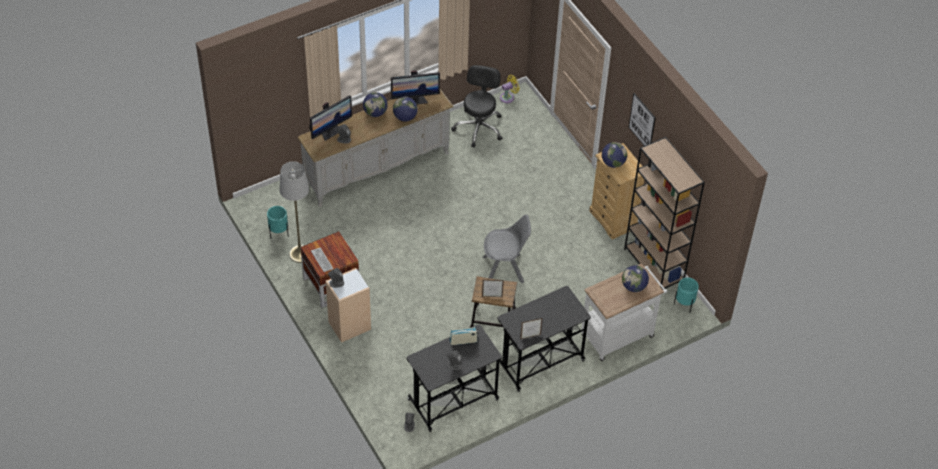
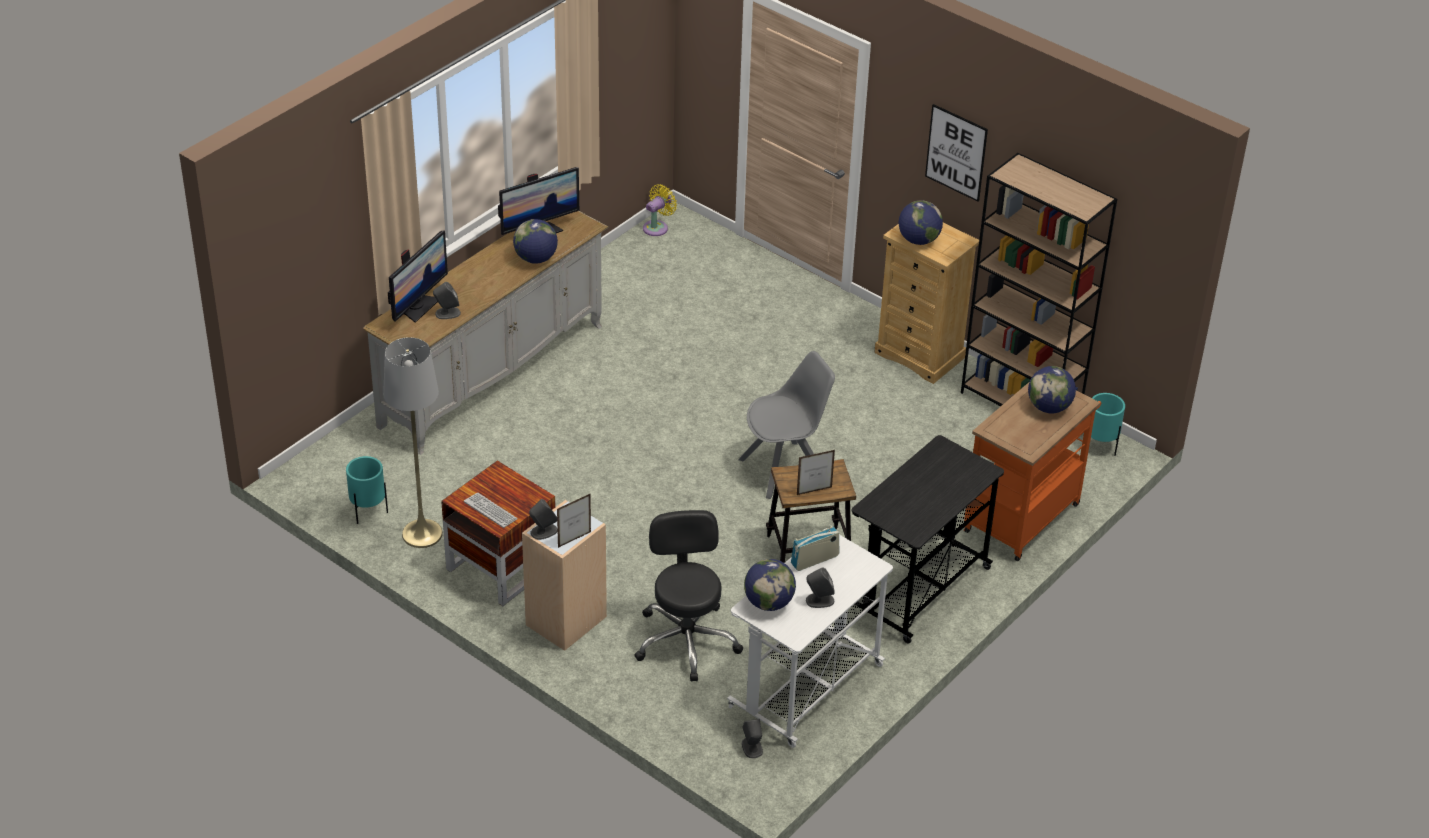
camera: 20 degrees left, 10 degrees down
globe [363,92,388,117] -> globe moved to [744,559,796,611]
black desk [407,324,502,432] -> white desk [727,528,893,748]
black office chair [451,65,502,148] -> black office chair moved to [634,510,743,681]
picture frame [520,318,542,339] -> picture frame moved to [557,493,591,548]
white cart [581,263,667,361] -> orange cart [963,382,1101,561]

